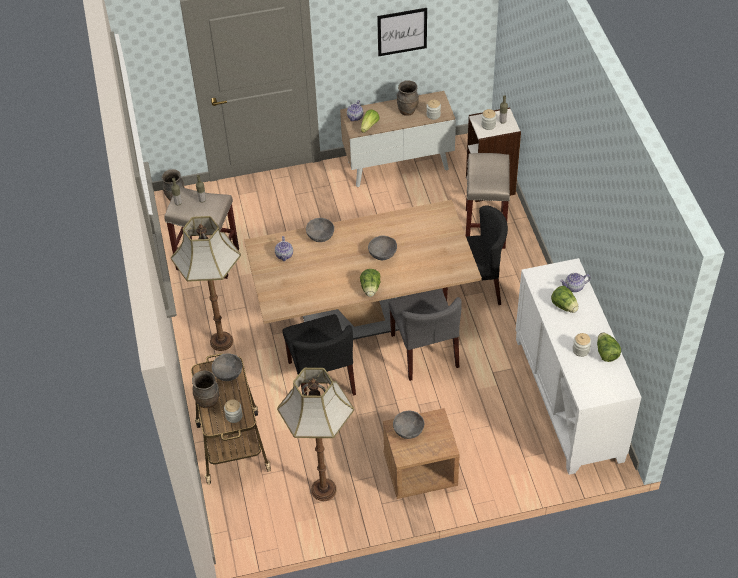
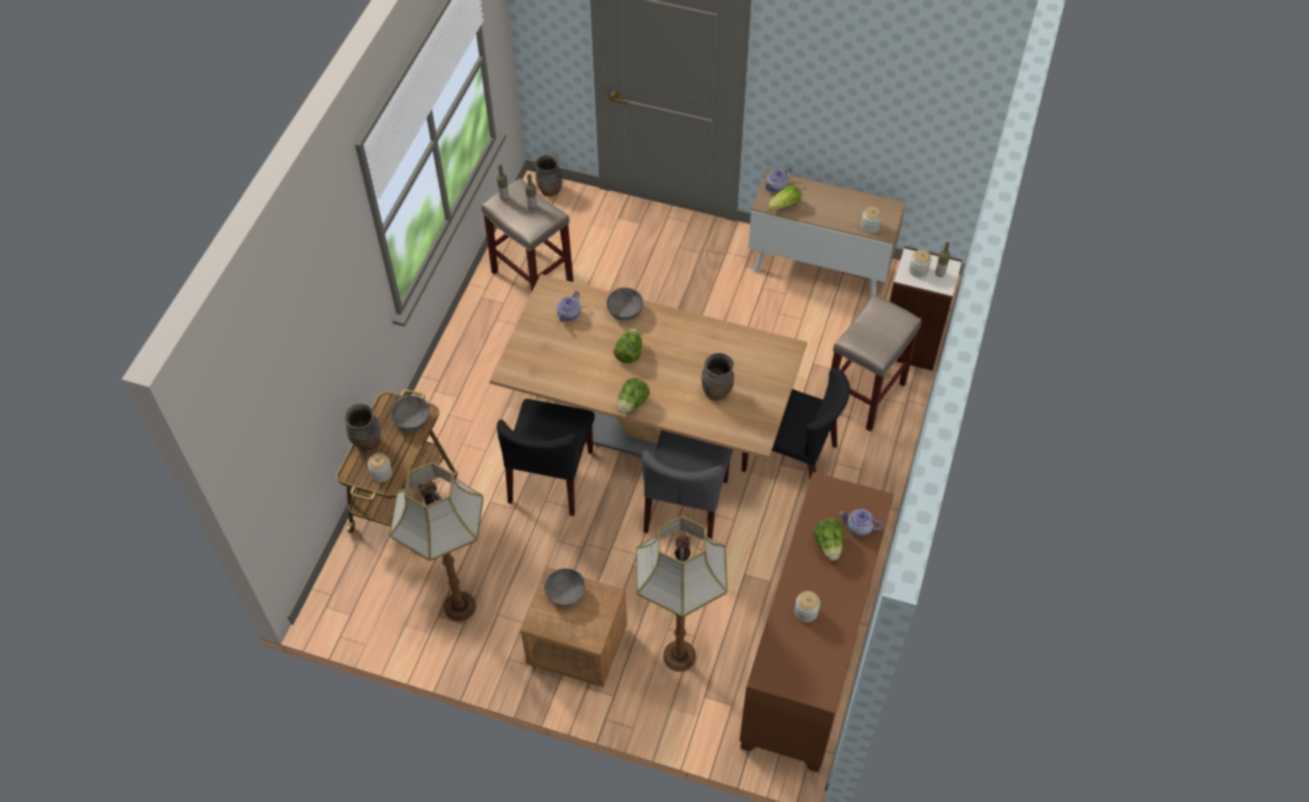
camera: 30 degrees right, 5 degrees up
floor lamp [171,216,241,351] -> floor lamp moved to [636,516,728,672]
grey bowl [368,235,397,260] -> none
picture [377,8,427,56] -> none
brown vase [397,80,419,115] -> brown vase moved to [702,353,734,401]
white cabinet [516,258,641,475] -> brown cabinet [740,472,894,773]
lettuce [597,333,621,362] -> lettuce moved to [613,328,642,364]

